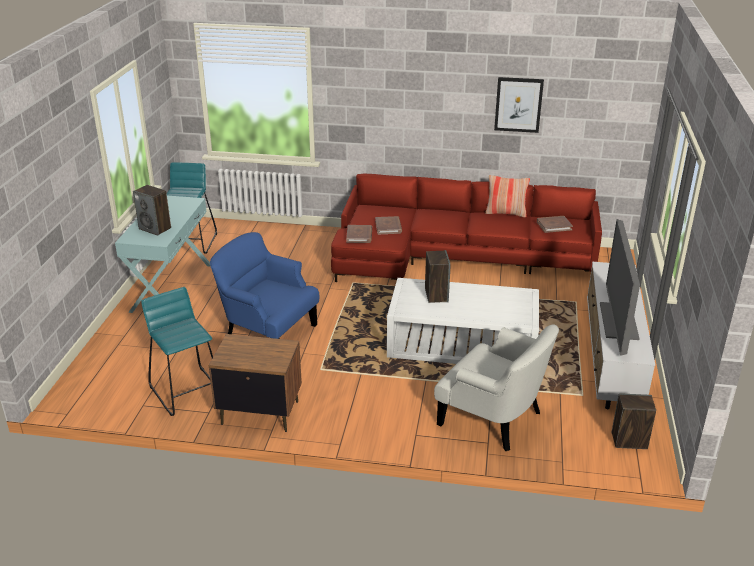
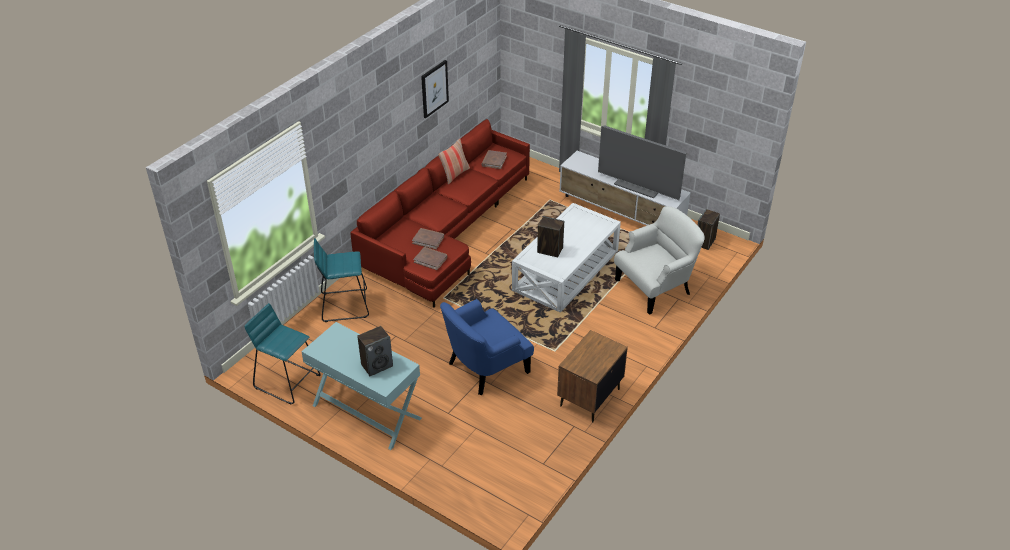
camera: 65 degrees left, 10 degrees up
turquoise stool [141,287,213,416] -> turquoise stool moved to [314,238,369,322]

